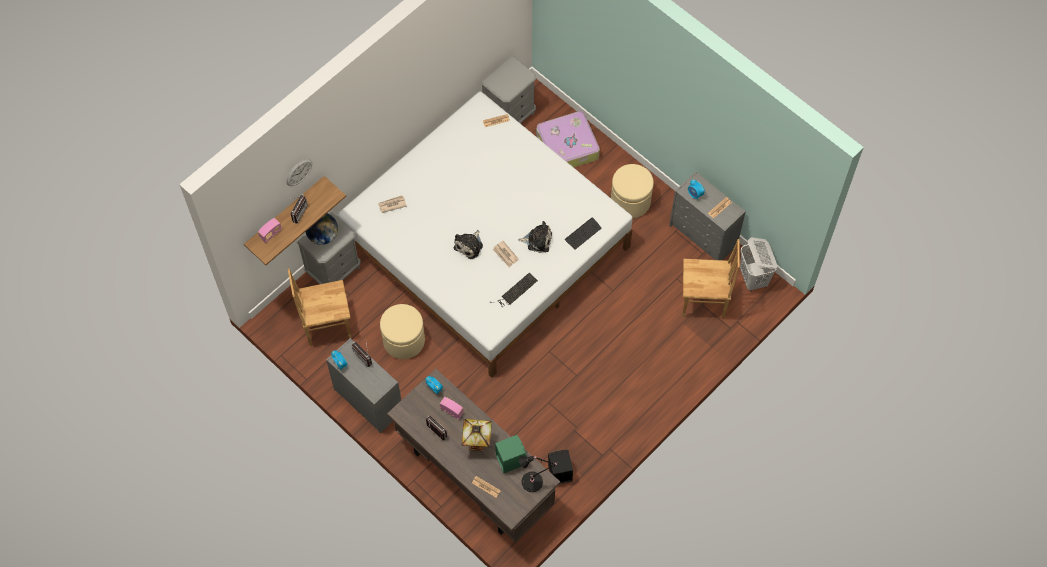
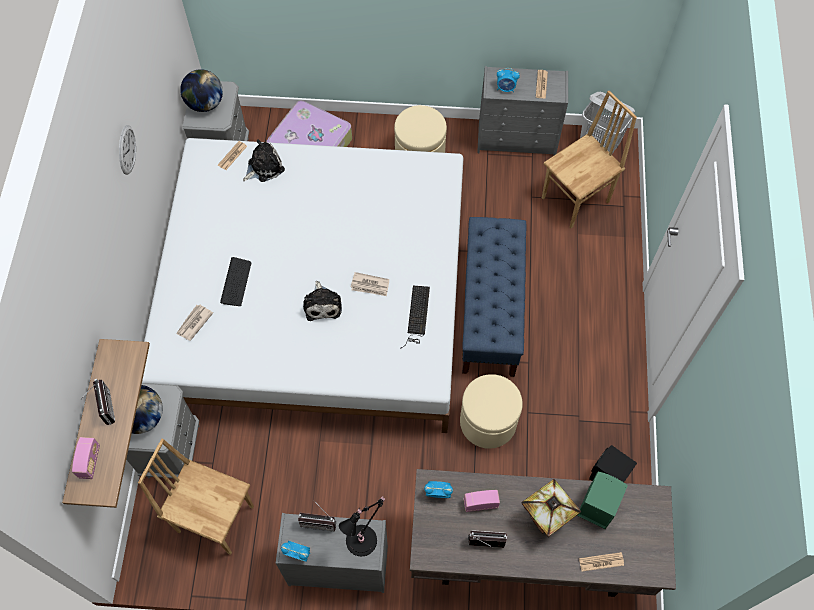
camera: 40 degrees left, 0 degrees up
wall clock [287,159,312,186] -> wall clock moved to [119,125,136,175]
brown chair [288,268,351,346] -> brown chair turned 75 degrees clockwise [138,438,254,555]
beige ottoman [380,304,425,359] -> beige ottoman moved to [460,374,523,449]
plush toy [518,221,552,253] -> plush toy moved to [243,139,285,182]
black table lamp [519,455,557,492] -> black table lamp moved to [339,496,385,556]
keyboard [565,217,601,250] -> keyboard moved to [220,257,251,306]
none -> globe [180,69,223,112]
none -> blue bench [462,217,526,377]

